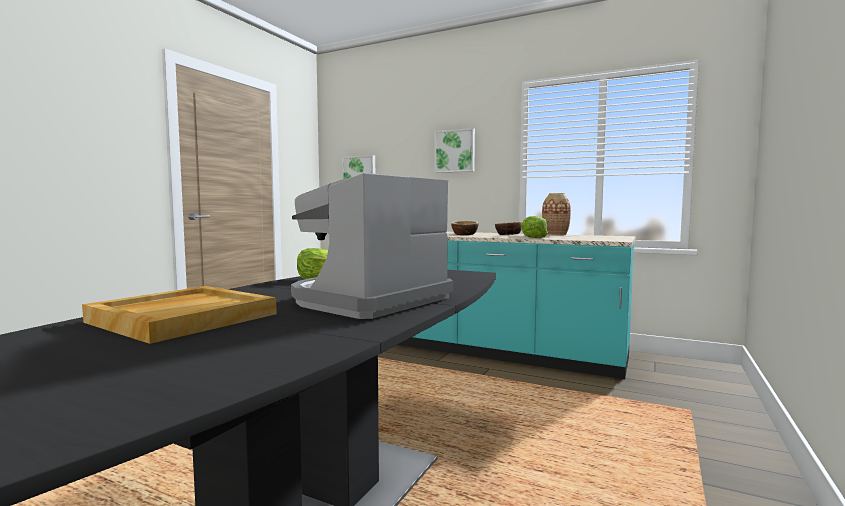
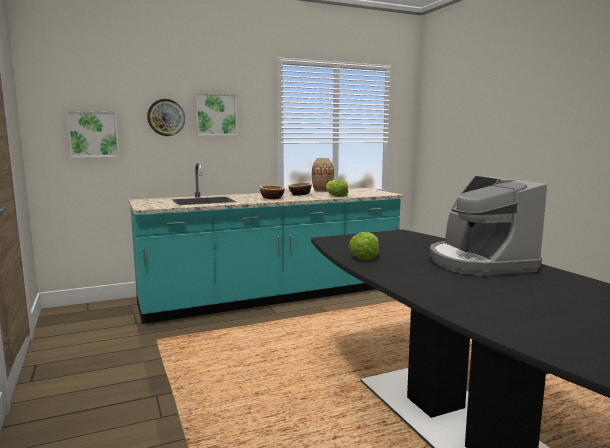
camera: 50 degrees left, 5 degrees up
beige tray [82,286,277,344] -> none
none -> wall clock [147,99,185,136]

